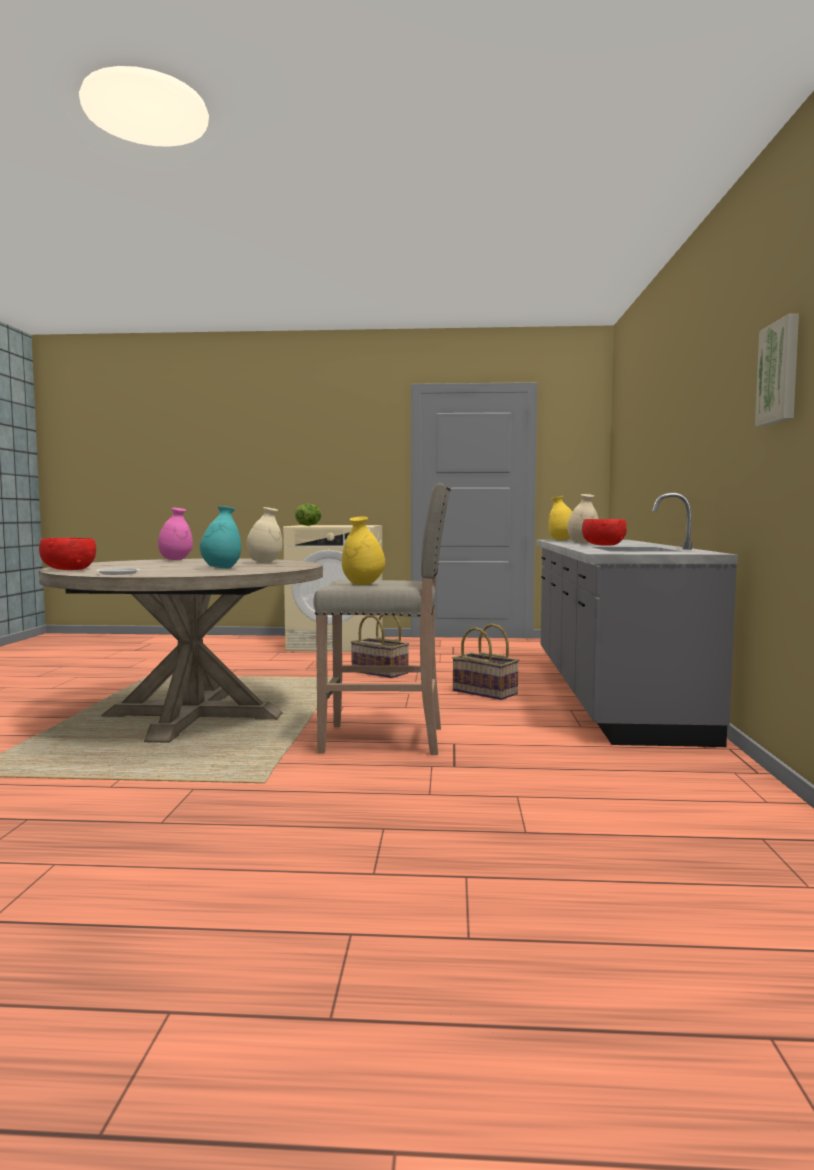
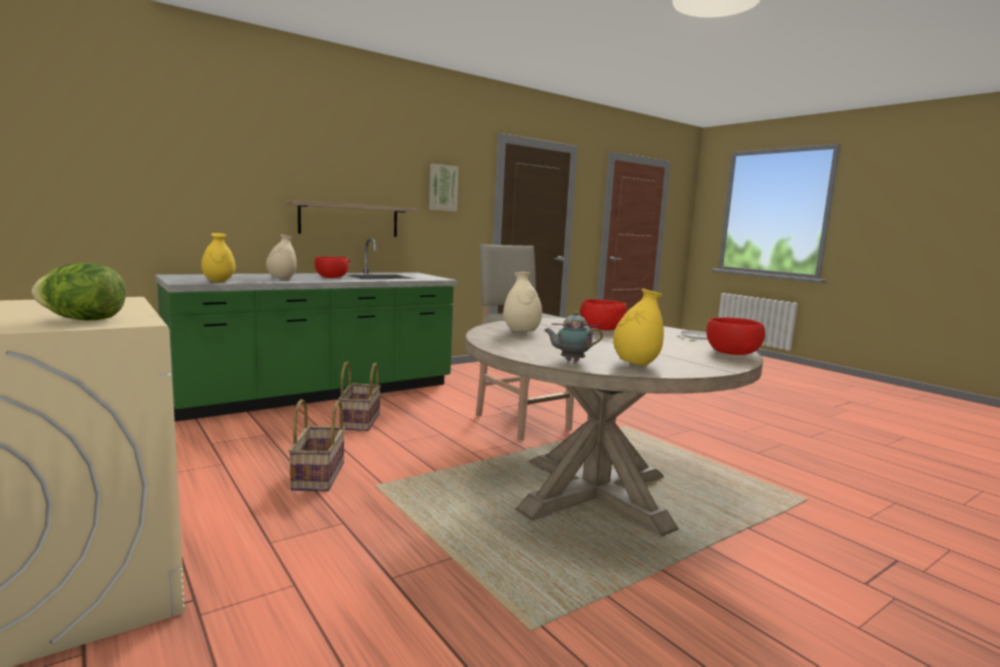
camera: 130 degrees left, 5 degrees up
pink vase [158,508,193,560] -> teapot [544,311,603,361]
turquoise vase [200,506,241,569] -> red bowl [580,299,627,330]
yellow vase [342,517,385,585] -> yellow vase moved to [613,289,664,366]
grey counter [536,493,738,747] -> green counter [155,238,457,422]
none -> shelf [285,200,418,237]

